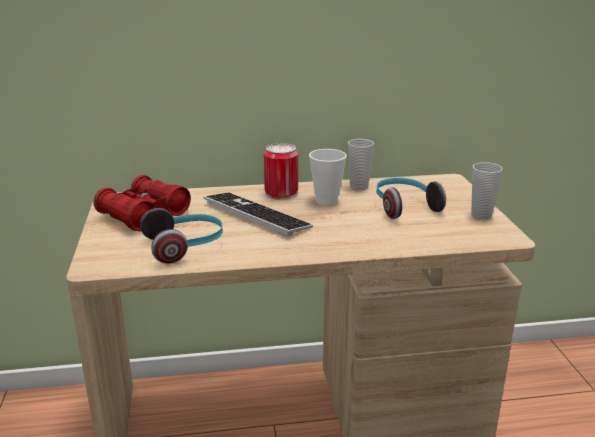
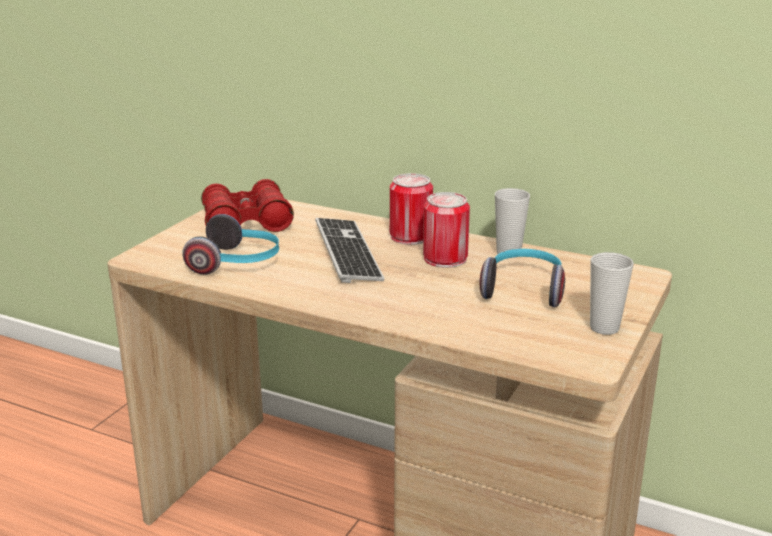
camera: 35 degrees right, 0 degrees up
cup [309,149,347,206] -> can [423,192,470,268]

